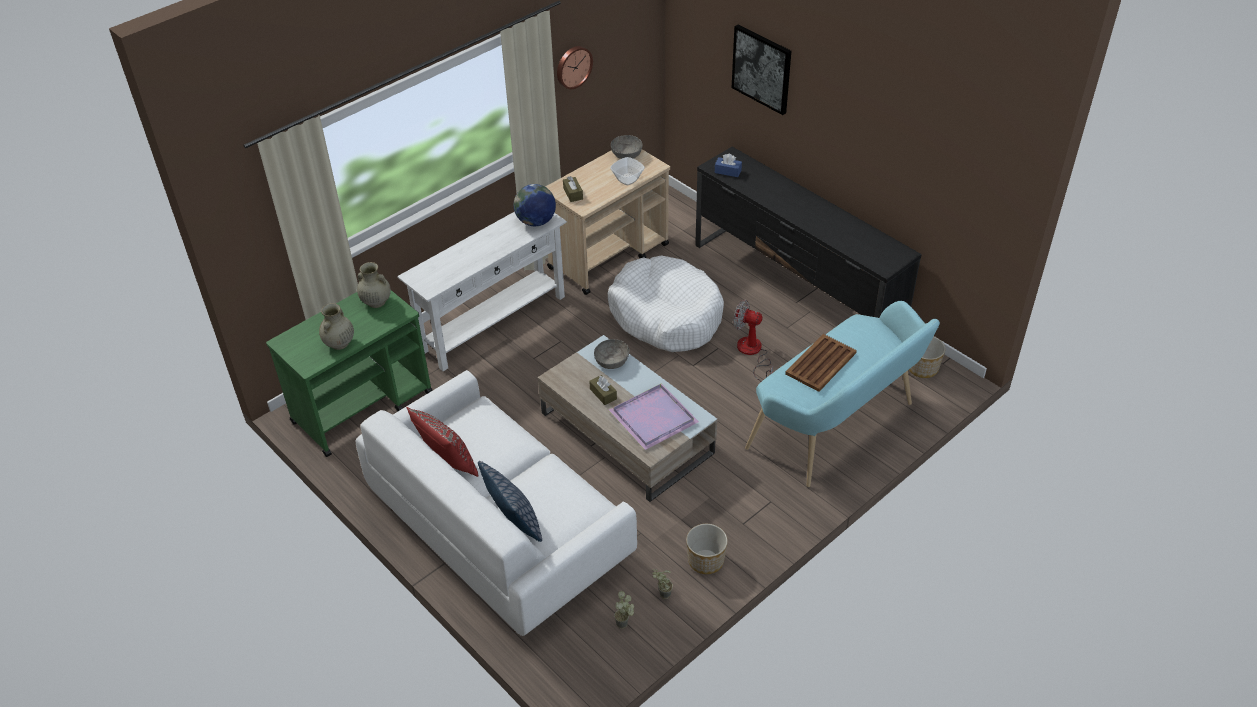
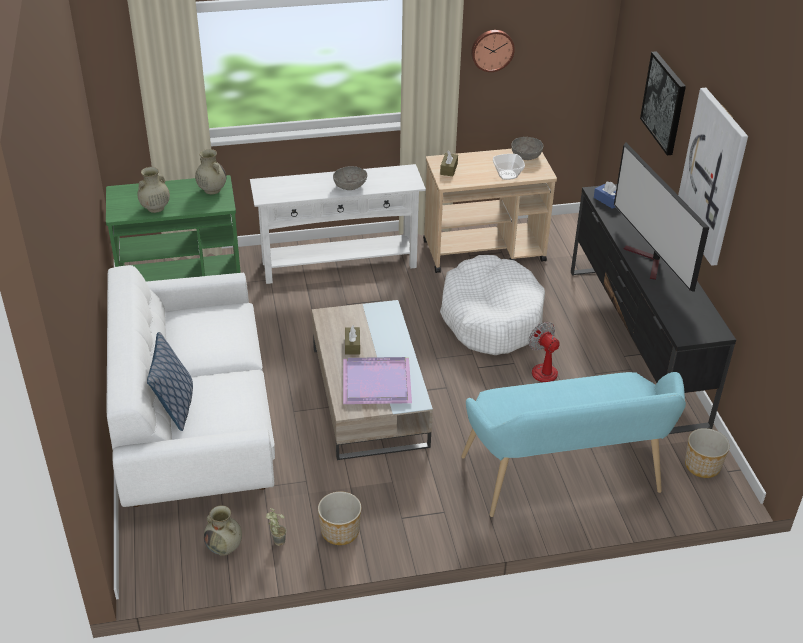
camera: 30 degrees right, 5 degrees down
red pillow [406,407,478,477] -> none
globe [514,184,556,226] -> none
grey bowl [594,339,630,369] -> grey bowl moved to [333,166,367,190]
potted plant [614,591,634,629] -> beige vase [204,505,242,556]
brown tray [785,334,857,392] -> none
none -> television [614,143,709,292]
none -> picture [678,88,748,266]

